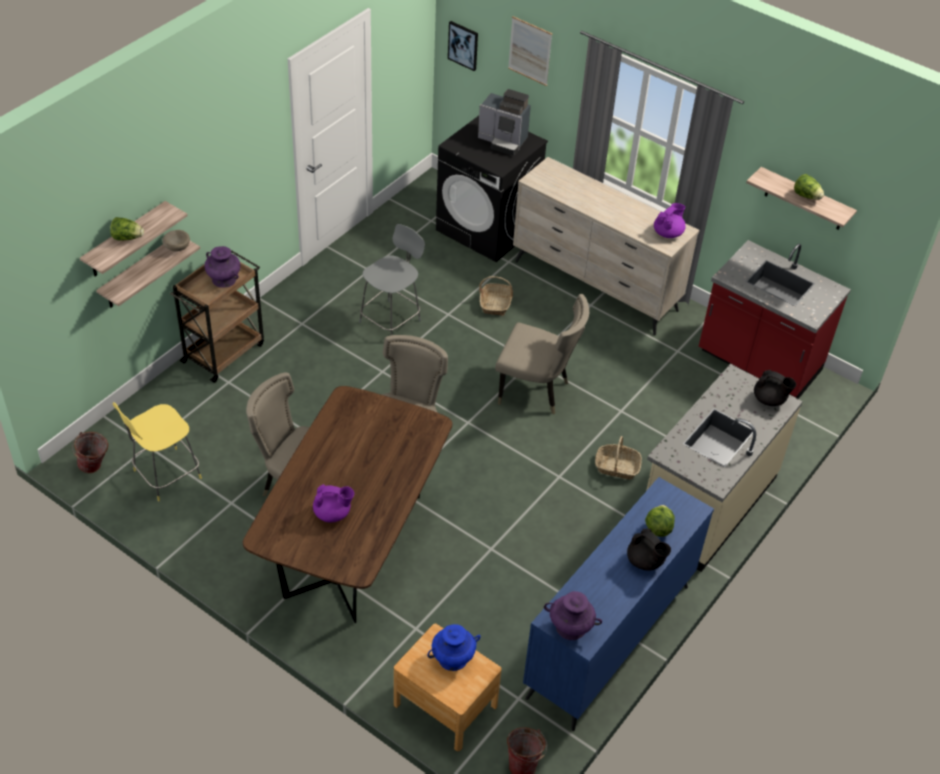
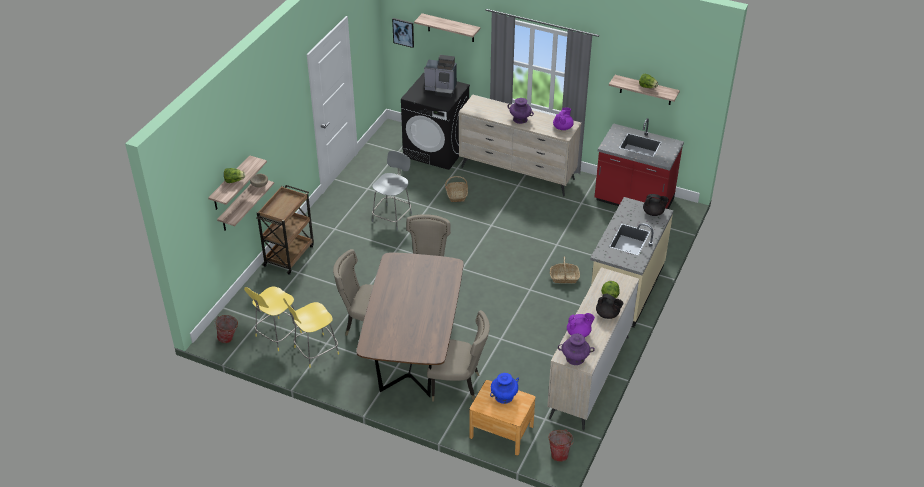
camera: 10 degrees left, 5 degrees down
purple vase [204,246,240,288] -> purple vase moved to [508,98,534,124]
purple teapot [313,484,354,522] -> purple teapot moved to [567,313,595,337]
beige chair [495,294,589,415] -> beige chair moved to [427,310,490,402]
picture [508,16,552,86] -> shelf [414,13,480,42]
blue dresser [523,477,714,731] -> beige dresser [547,267,639,431]
none -> yellow stool [283,298,339,368]

